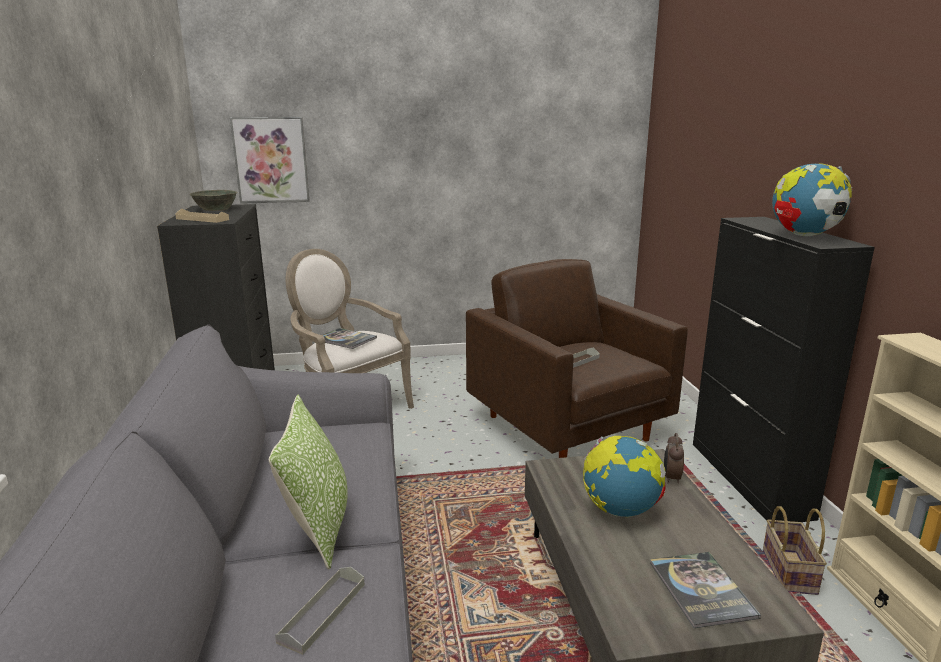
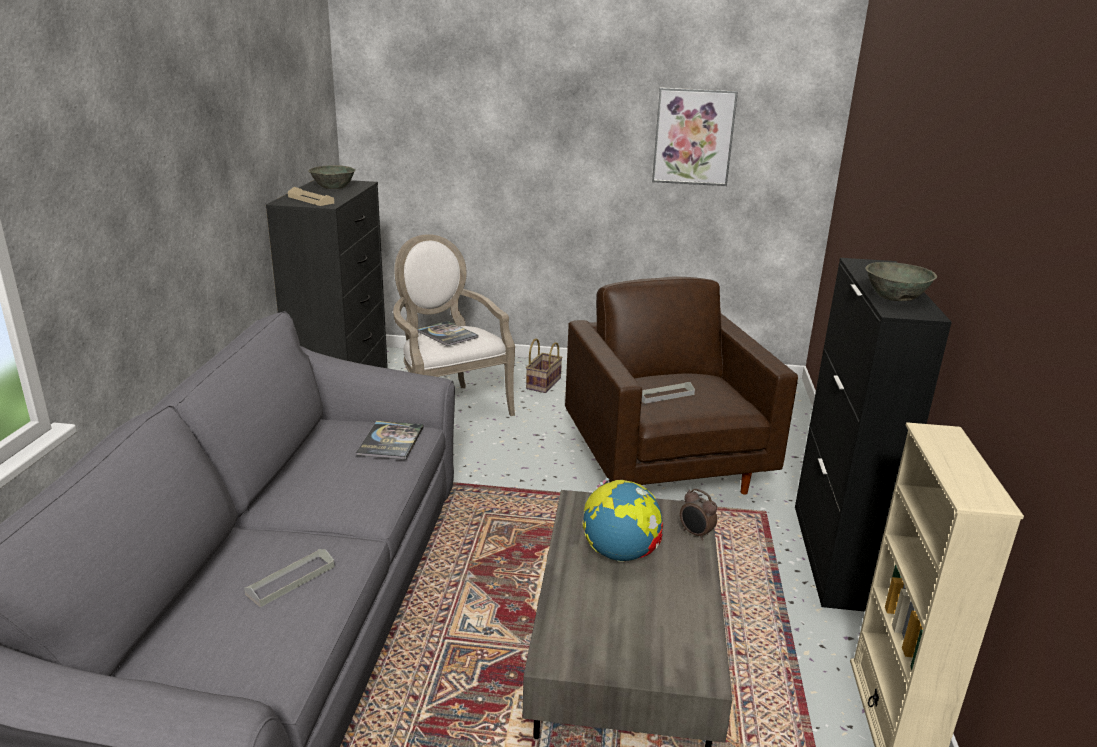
camera: 15 degrees right, 5 degrees up
picture [230,117,309,204] -> picture moved to [652,87,738,186]
pillow [268,395,348,570] -> none
book [650,552,761,628] -> book moved to [356,421,423,460]
alarm clock [664,433,684,484] -> alarm clock turned 75 degrees counterclockwise [680,488,717,541]
basket [763,506,827,595] -> basket moved to [526,338,562,393]
globe [772,163,853,236] -> grey bowl [865,262,937,301]

